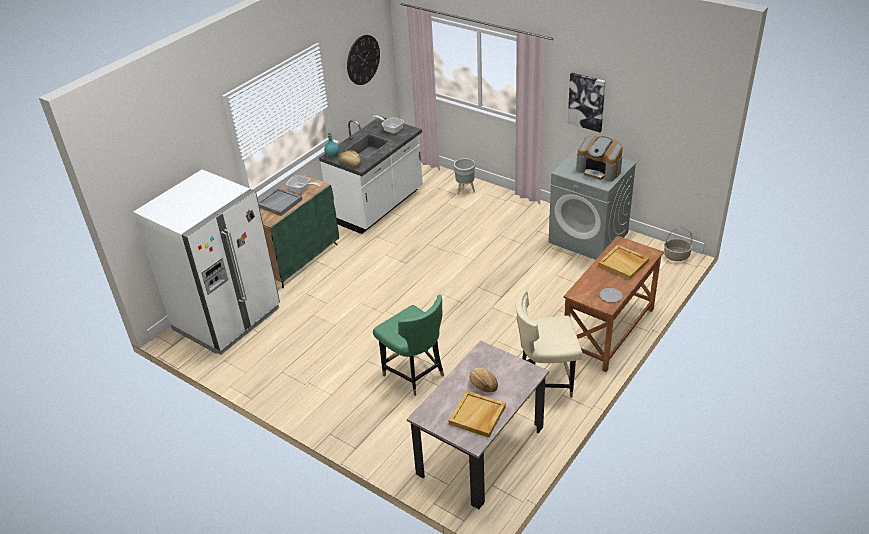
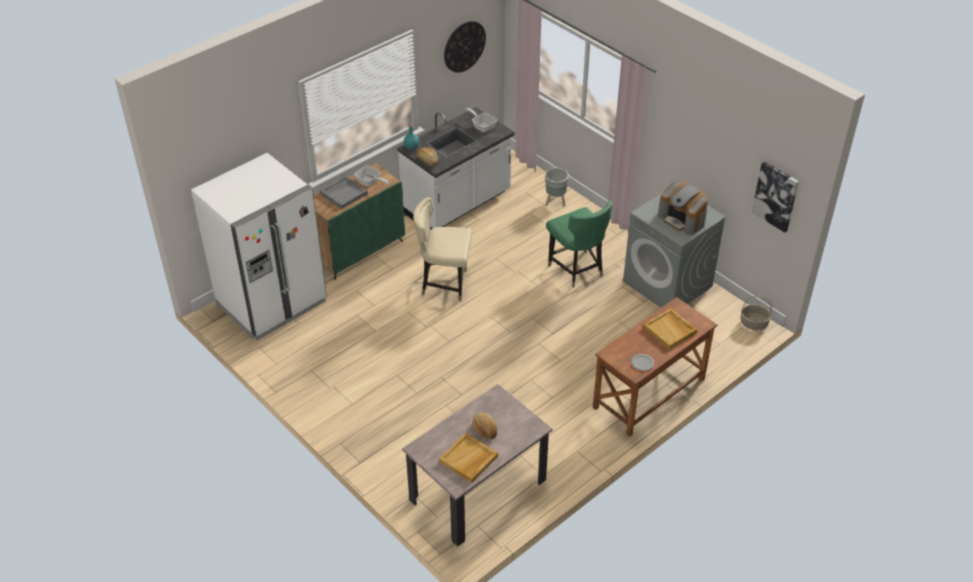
camera: 10 degrees right, 5 degrees up
green chair [373,295,444,396] -> green chair moved to [546,201,612,288]
beige chair [516,290,583,398] -> beige chair moved to [413,197,472,301]
picture [568,73,606,132] -> picture moved to [752,162,799,232]

